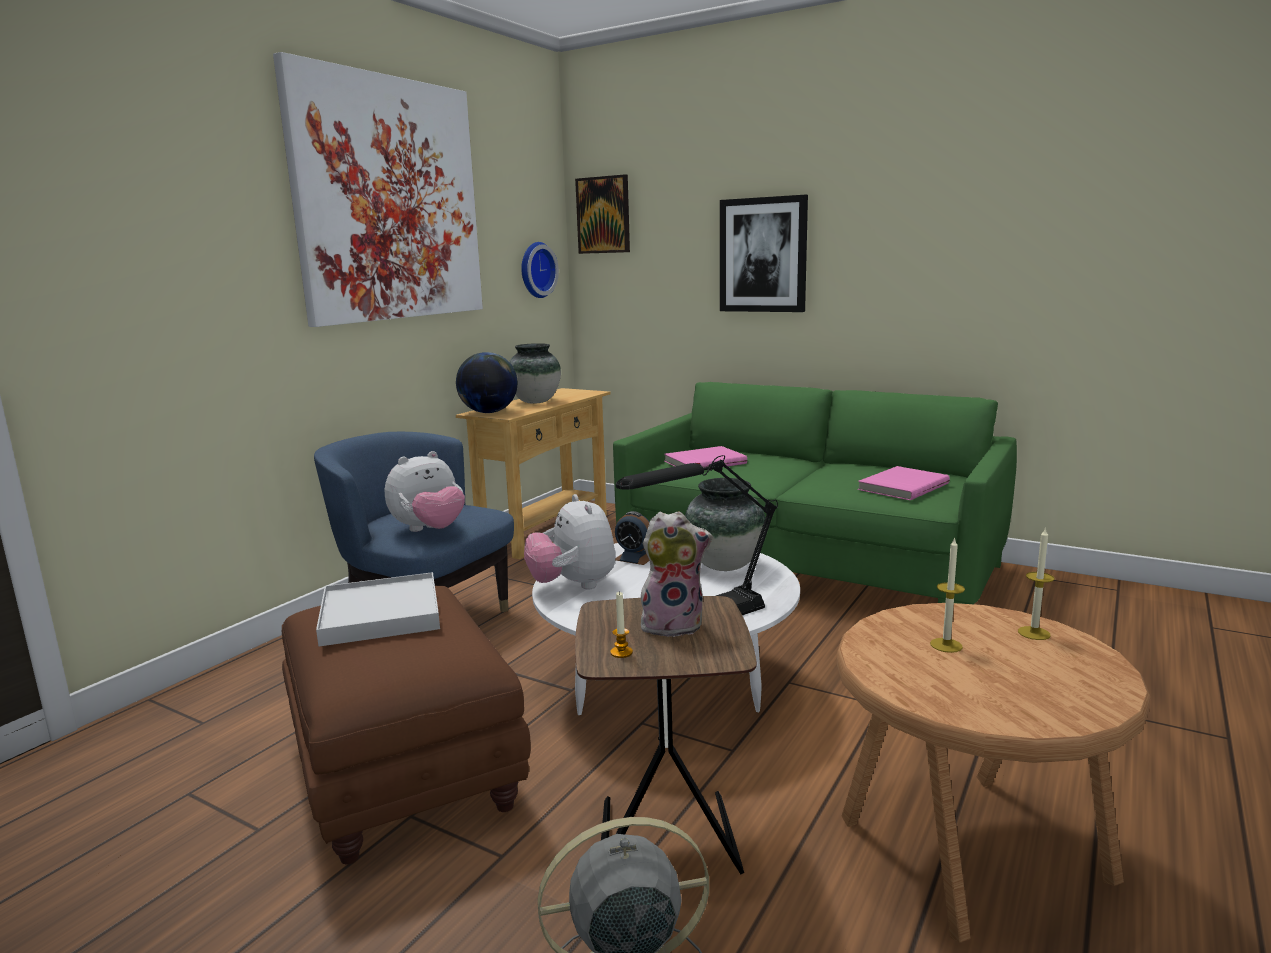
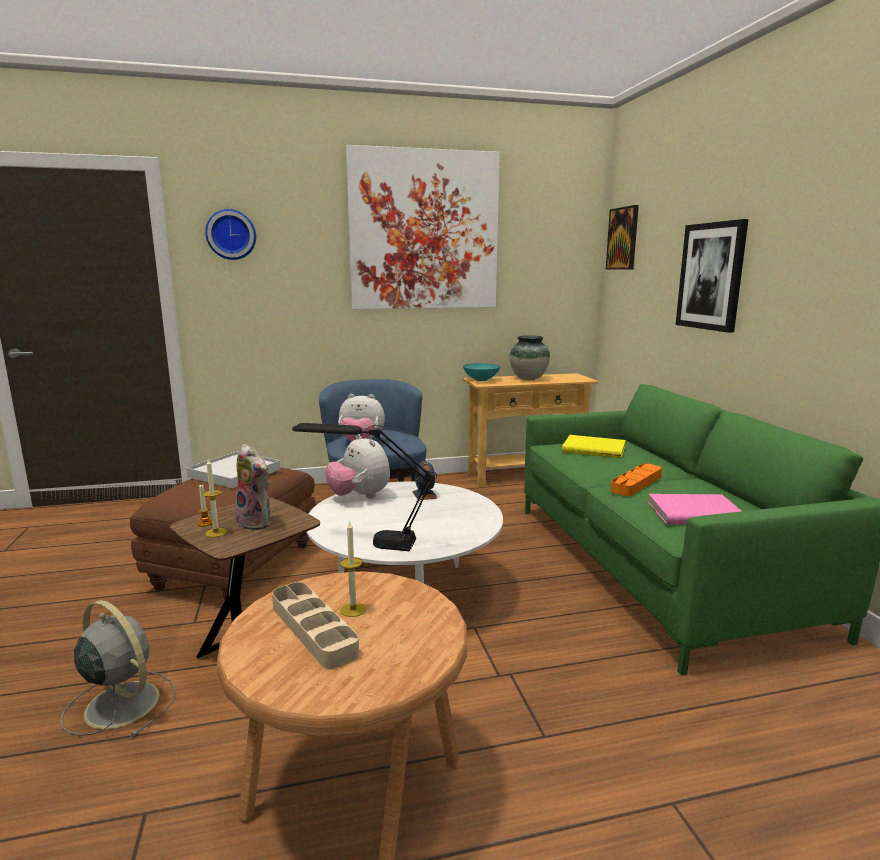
camera: 45 degrees right, 0 degrees up
globe [456,352,518,413] -> turquoise bowl [463,363,500,381]
wall clock [521,242,559,298] -> wall clock moved to [205,209,256,260]
plush toy [524,494,615,589] -> plush toy turned 60 degrees counterclockwise [326,434,390,498]
pink book [664,446,747,468] -> yellow book [562,435,626,458]
vase [685,478,766,571] -> none
candle [1018,527,1054,640] -> candle moved to [202,459,227,537]
none -> beige tray [272,582,359,669]
none -> orange tray [611,463,662,496]

